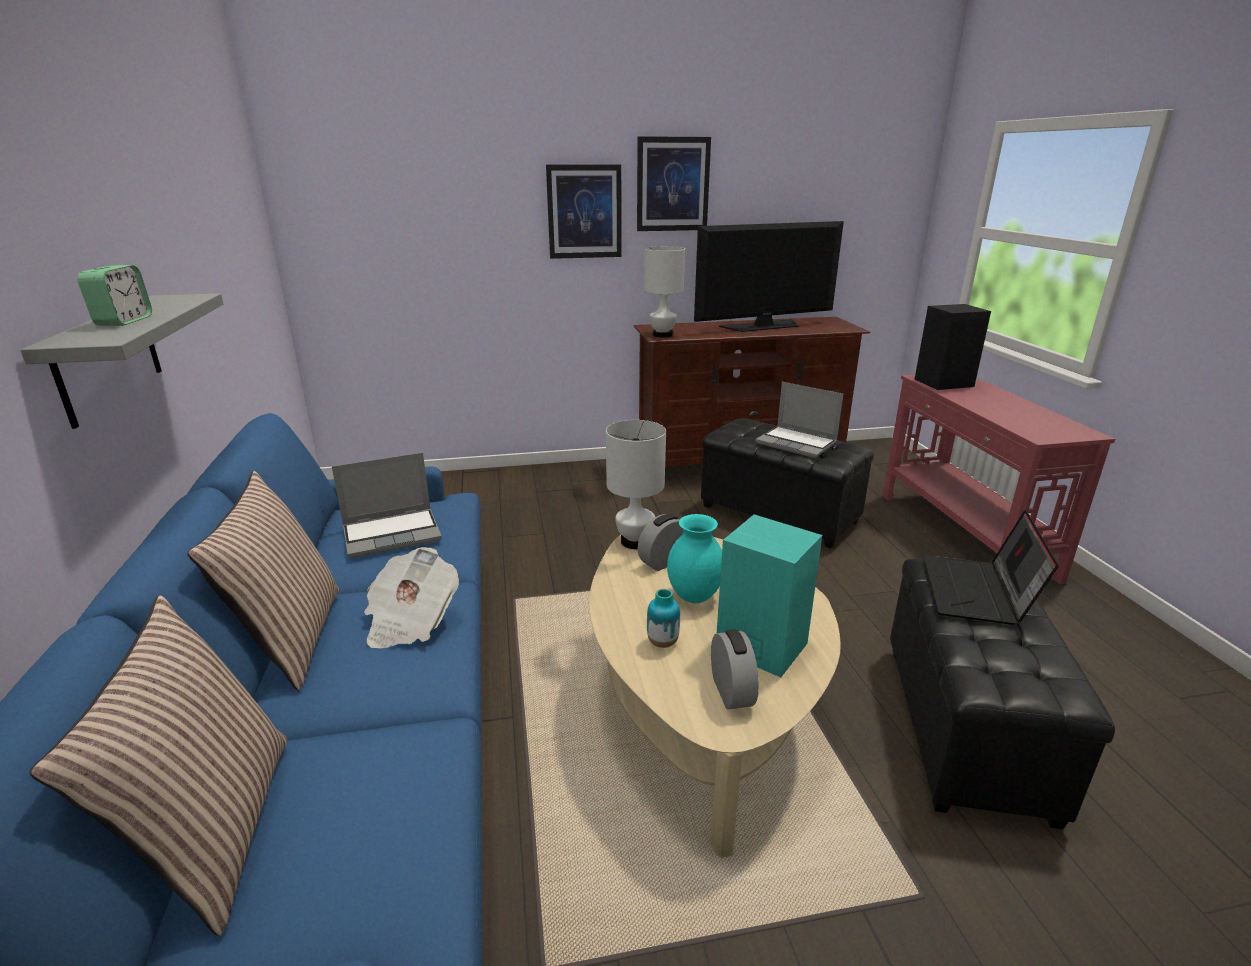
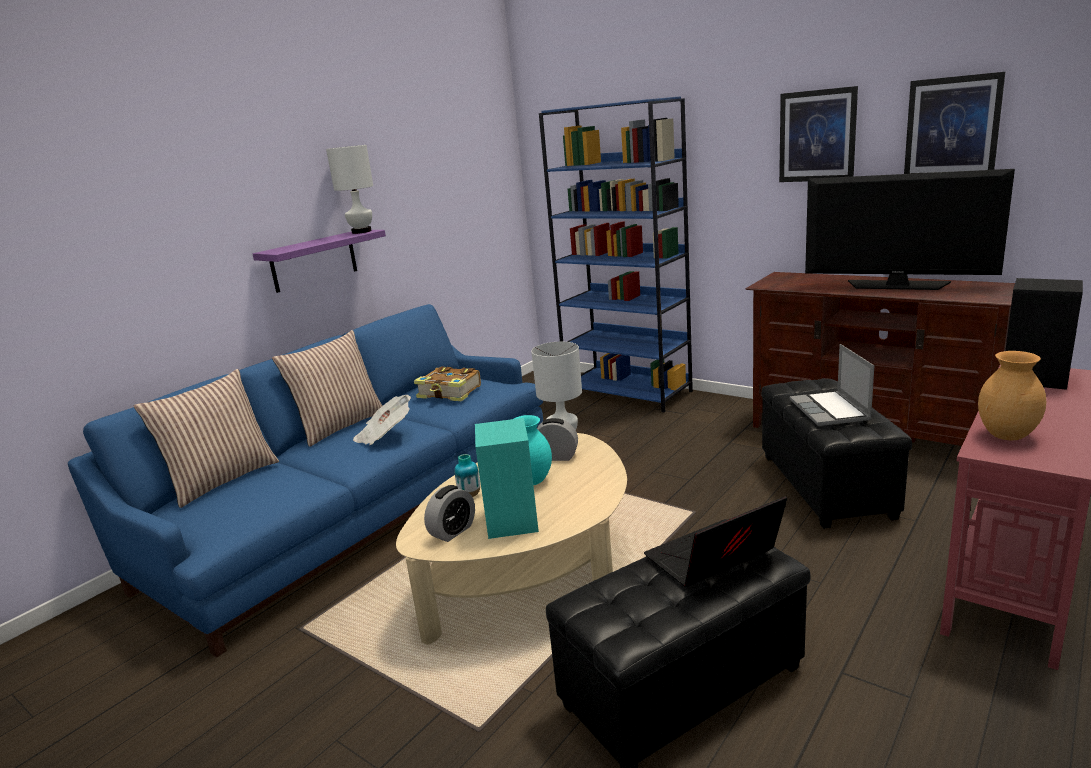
camera: 50 degrees right, 5 degrees down
grey shelf [20,293,223,429] -> purple shelf [253,230,386,293]
alarm clock [77,265,152,326] -> none
laptop [332,452,442,558] -> book [414,366,481,401]
picture [546,165,622,259] -> picture moved to [904,72,1005,174]
white table lamp [644,246,685,337] -> white table lamp moved to [326,145,373,234]
none -> blue bookcase [539,96,693,412]
none -> brown vase [978,351,1046,441]

